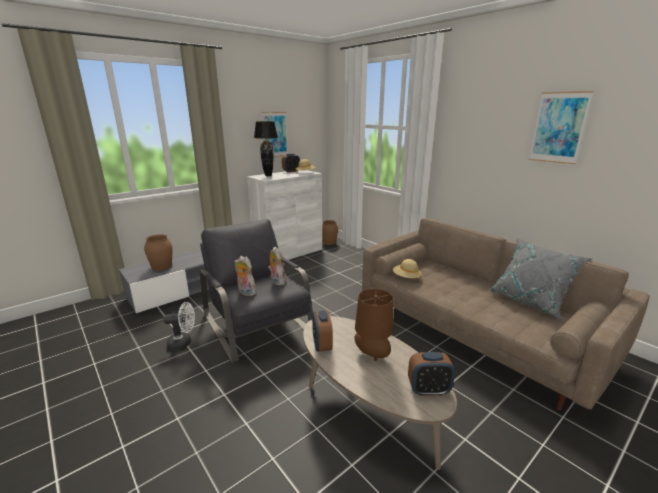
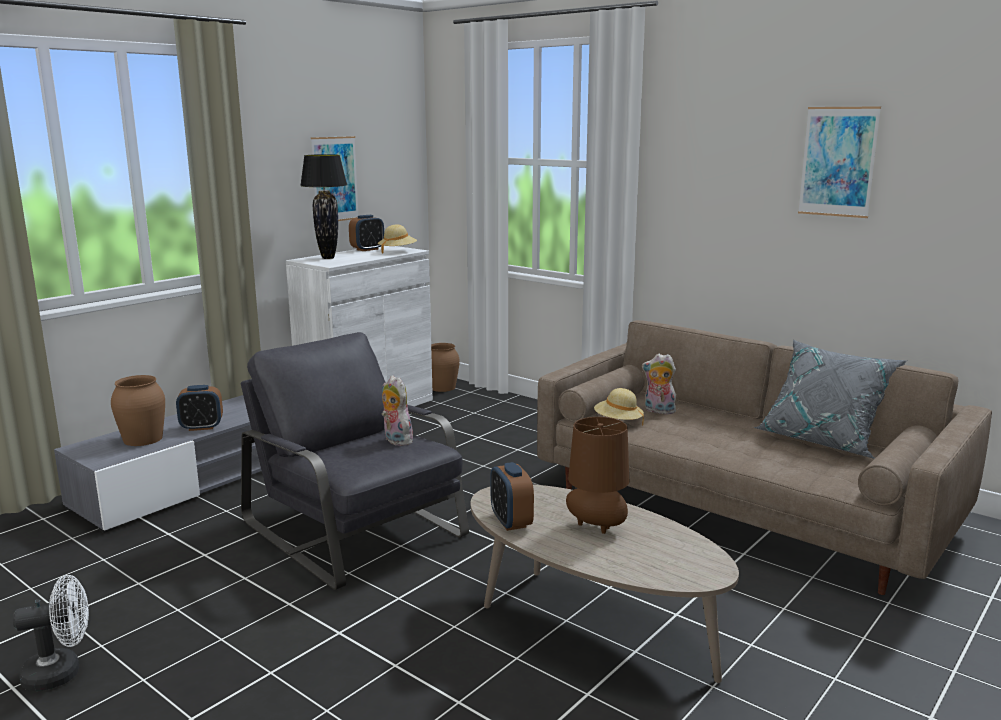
camera: 10 degrees left, 5 degrees down
white fan [163,302,195,350] -> white fan moved to [13,575,89,691]
plush toy [234,256,256,296] -> plush toy moved to [642,354,676,414]
alarm clock [408,352,455,396] -> alarm clock moved to [176,385,223,431]

